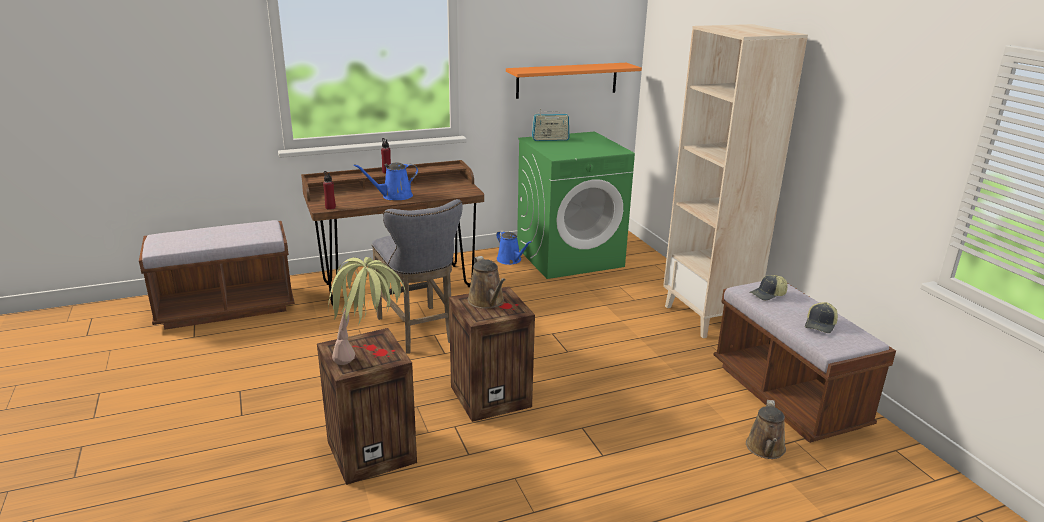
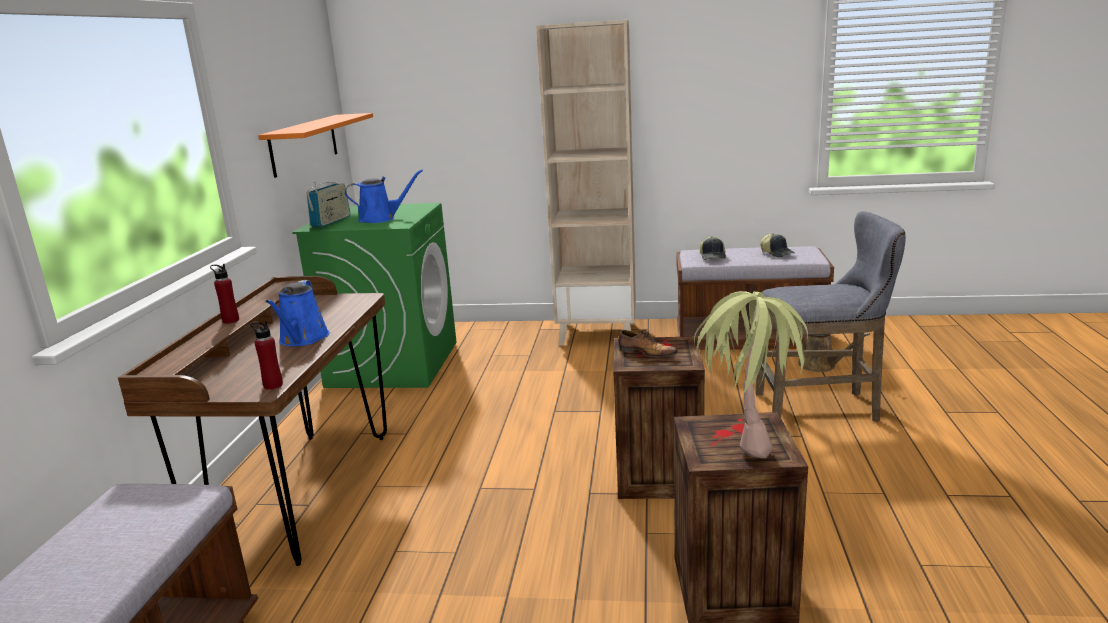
camera: 60 degrees left, 5 degrees down
grey stool [372,199,463,353] -> grey stool moved to [755,211,906,422]
brown watering can [468,256,506,309] -> shoe [618,330,678,358]
blue watering can [496,230,532,265] -> blue watering can moved to [345,169,423,223]

